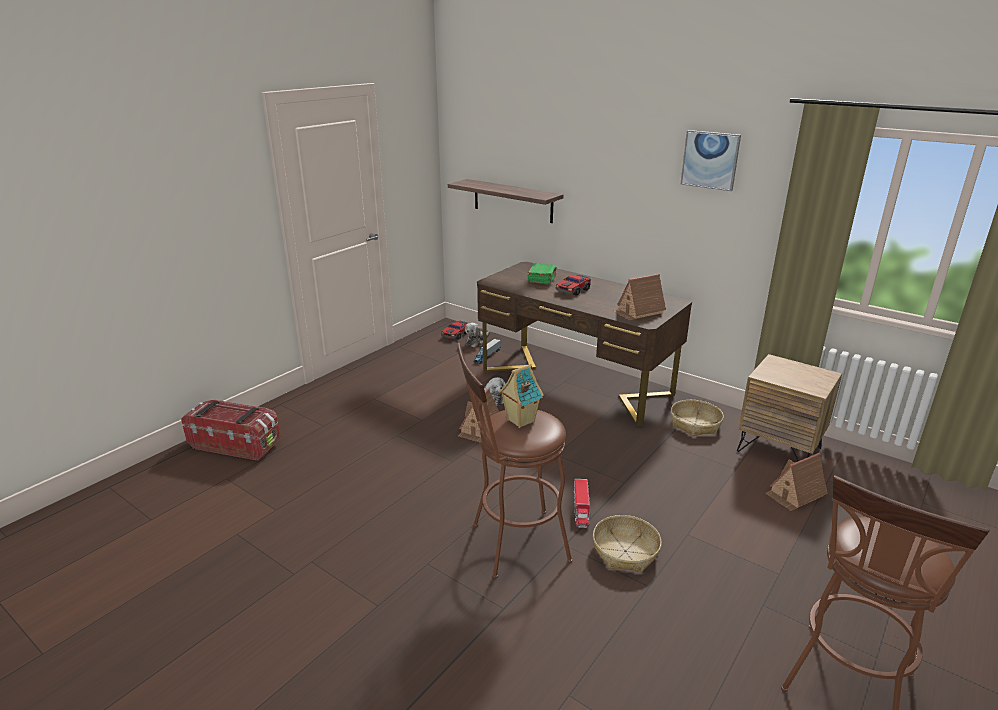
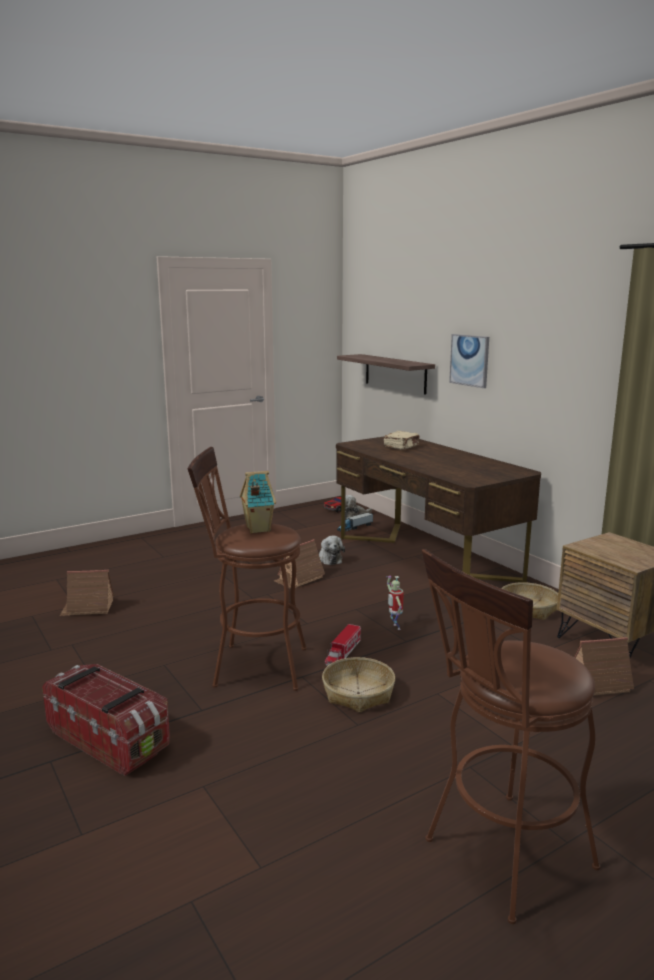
camera: 20 degrees right, 10 degrees down
storage box [181,400,281,461] -> storage box moved to [42,664,170,776]
green book [527,263,557,284] -> beige book [384,431,419,450]
toy car [556,274,591,296] -> none
toy house [613,274,666,320] -> toy house moved to [60,570,114,616]
picture [680,130,741,191] -> picture moved to [449,334,489,388]
none -> toy robot [387,576,404,630]

